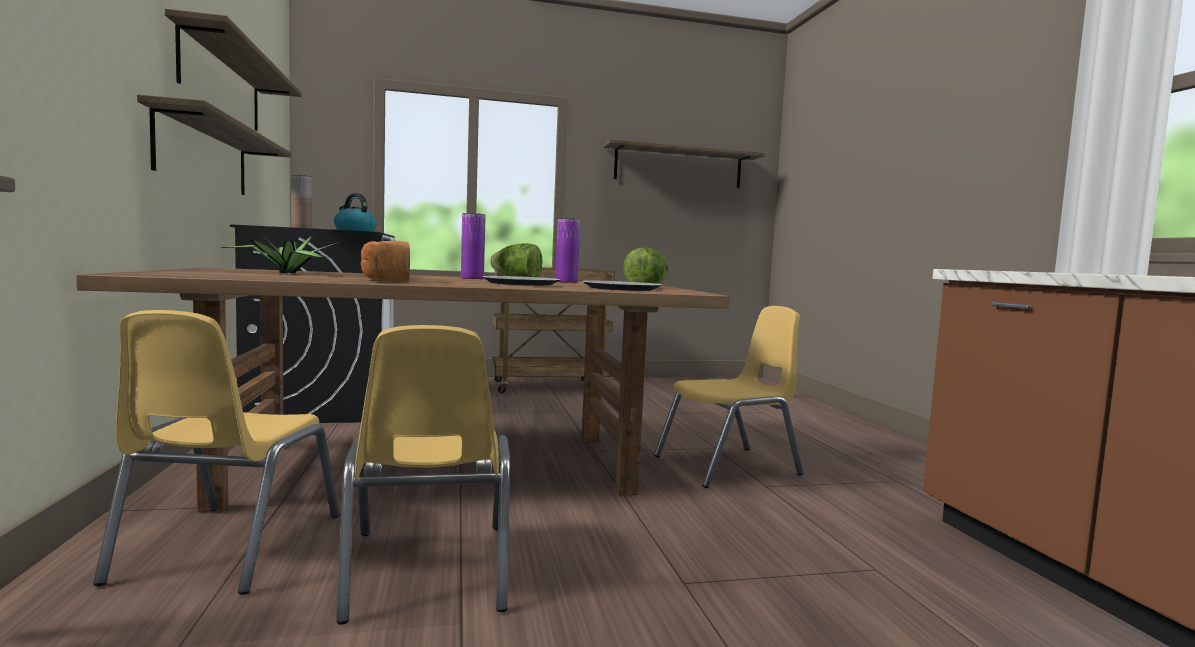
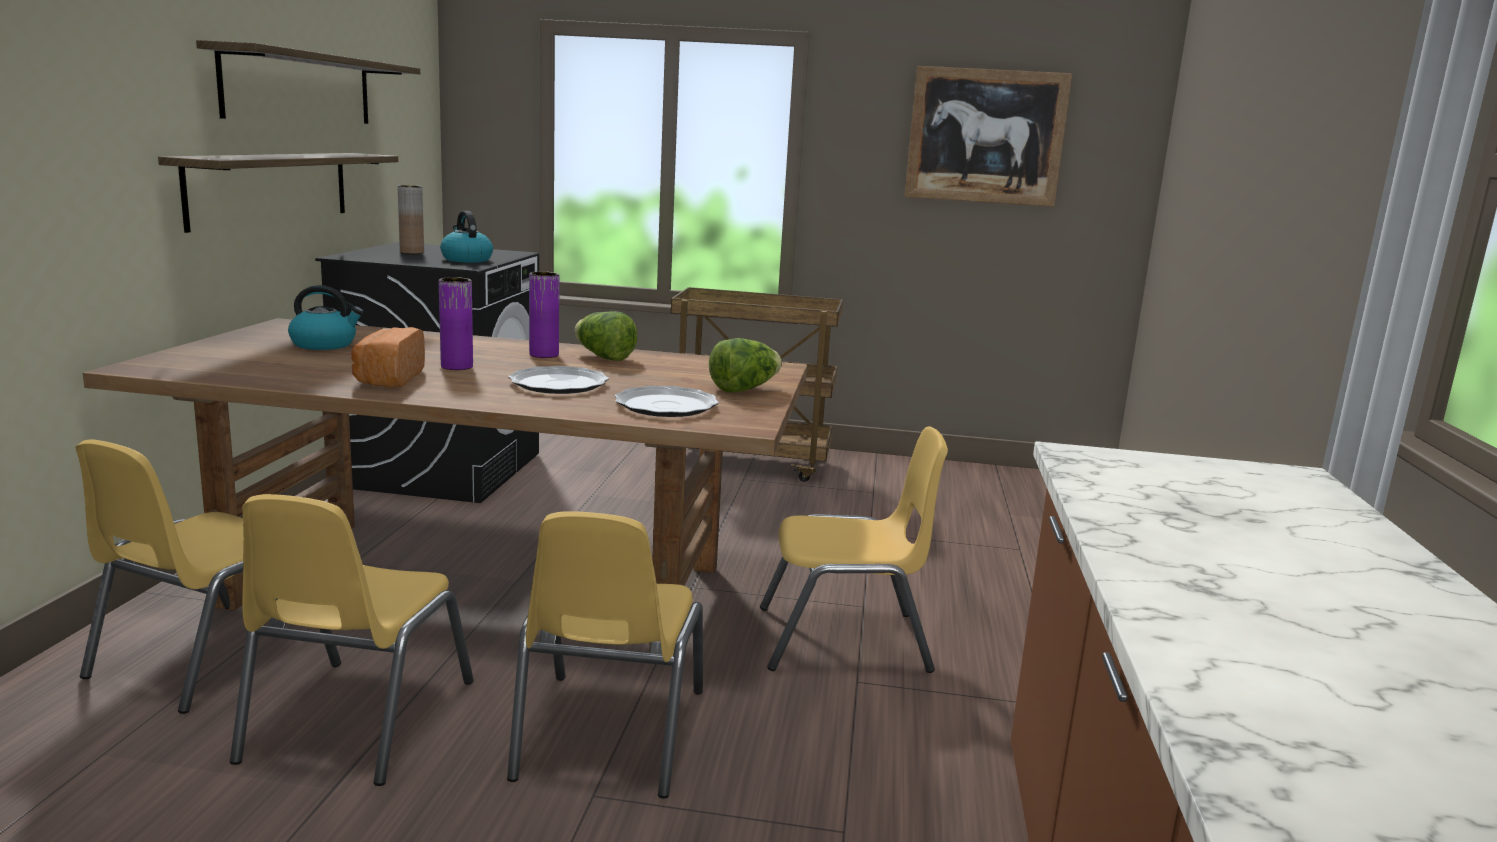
camera: 20 degrees right, 10 degrees up
potted plant [221,234,340,273] -> kettle [288,285,364,350]
purple vase [556,218,580,283] -> purple vase moved to [439,277,473,370]
shelf [603,139,765,188] -> picture [905,66,1072,207]
none -> yellow chair [507,511,703,798]

